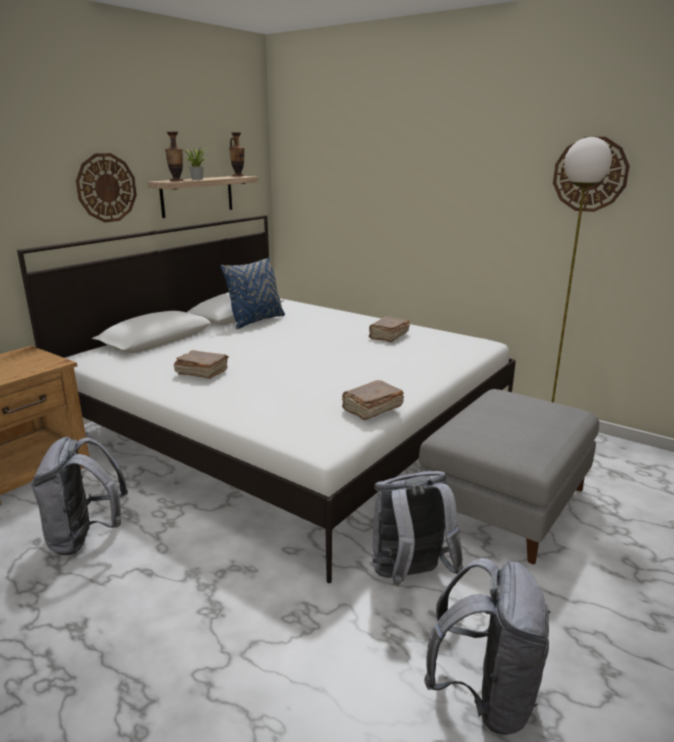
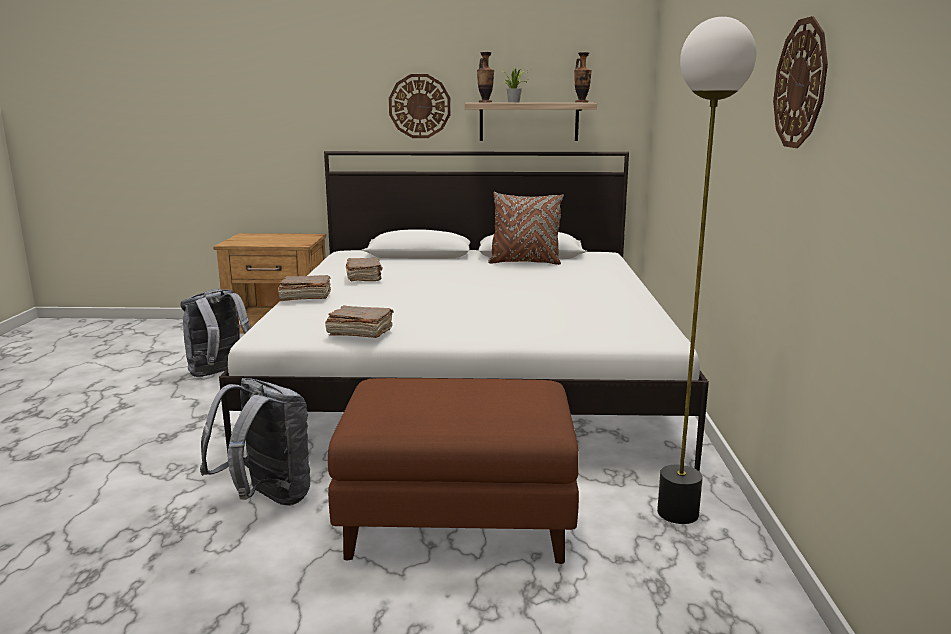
camera: 55 degrees right, 5 degrees down
blue pillow [220,257,285,329] -> brown pillow [488,192,564,265]
brown book [369,316,410,342] -> brown book moved to [278,275,331,301]
grey ottoman [418,389,599,564] -> brown ottoman [328,378,579,564]
grey backpack [424,558,551,735] -> none

